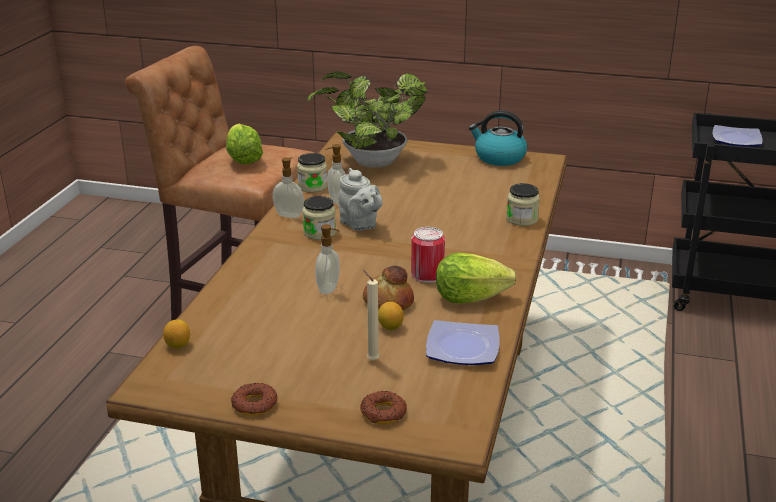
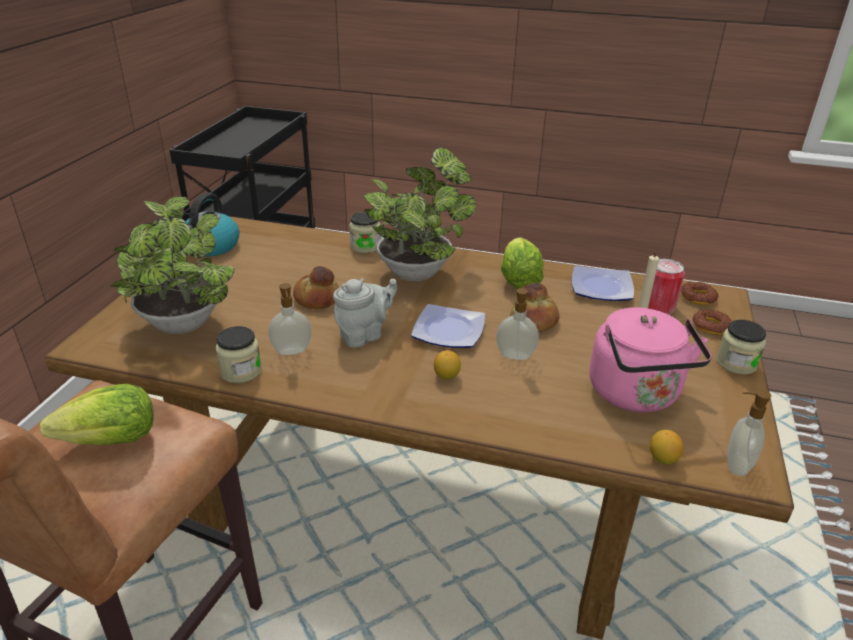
camera: 90 degrees left, 5 degrees up
donut [231,383,277,416] -> donut moved to [681,282,718,305]
soap dispenser [273,157,304,218] -> soap dispenser moved to [728,390,771,476]
jar [302,196,336,240] -> jar moved to [716,320,767,375]
lemon [378,302,404,330] -> lemon moved to [434,350,461,380]
can [411,227,445,283] -> can moved to [648,259,685,314]
plate [712,125,763,147] -> plate moved to [411,304,485,348]
none -> bread [293,266,339,309]
none -> potted plant [364,147,477,281]
none -> pink kettle [589,307,712,412]

